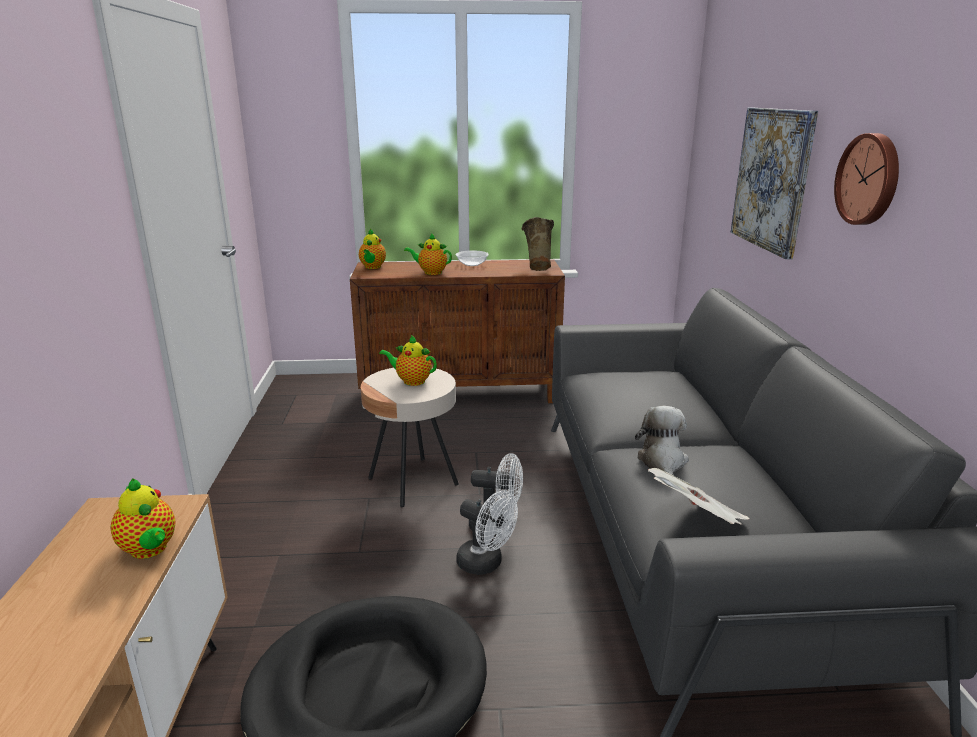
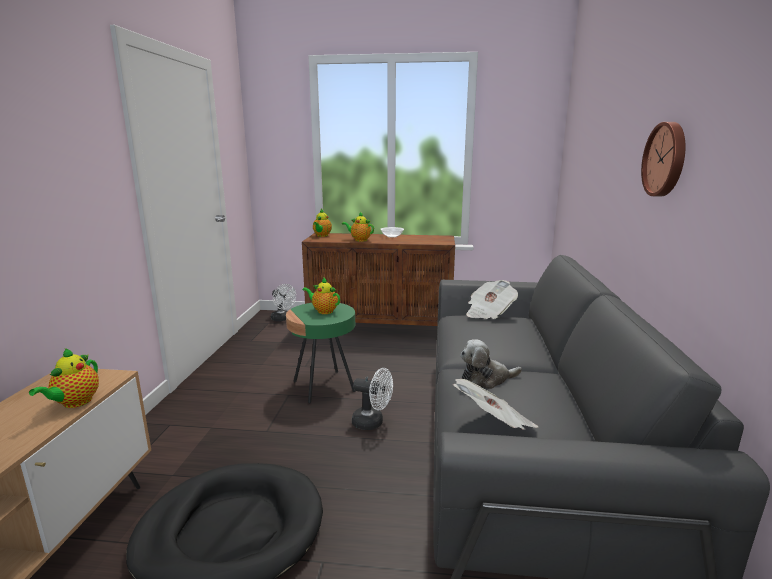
camera: 10 degrees right, 5 degrees down
teapot [111,479,175,559] -> teapot turned 45 degrees clockwise [29,348,99,408]
beige side table [361,368,459,507] -> green side table [286,303,356,403]
white fan [457,491,518,575] -> white fan moved to [271,284,296,321]
beige vase [522,217,554,271] -> none
plush toy [635,406,689,476] -> plush toy turned 120 degrees counterclockwise [460,339,522,389]
picture [731,108,818,259] -> none
none -> newspaper [466,280,518,319]

